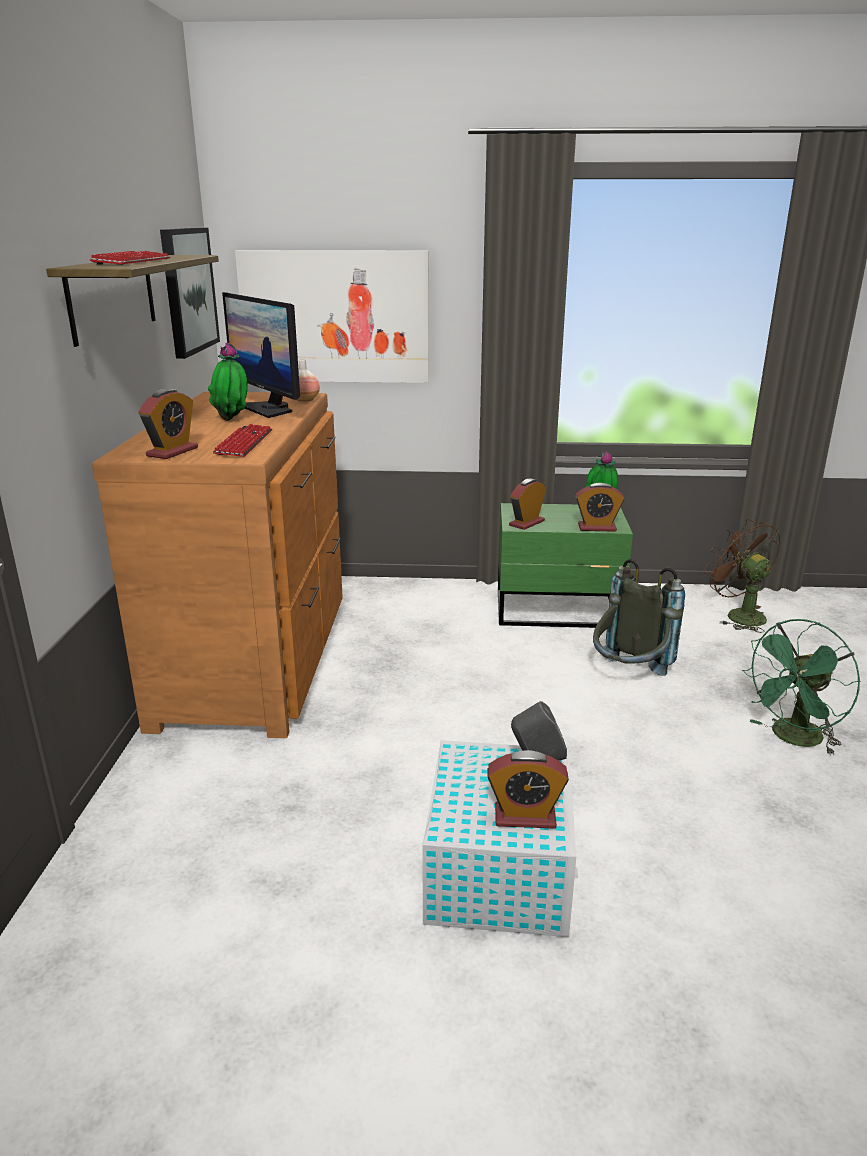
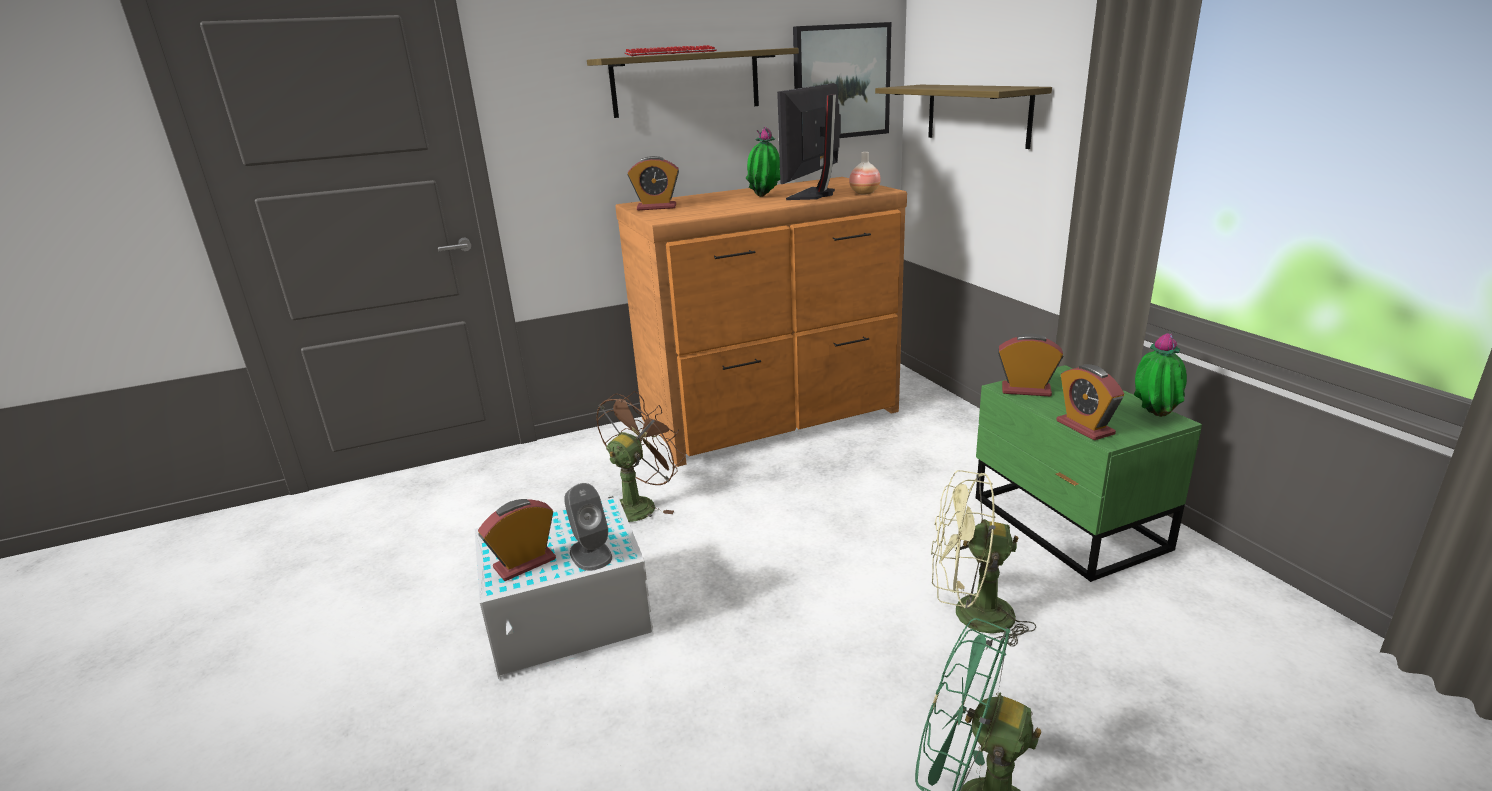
camera: 65 degrees right, 0 degrees up
keyboard [213,424,272,457] -> none
picture [235,250,429,383] -> shelf [875,85,1052,149]
alarm clock [487,750,569,829] -> alarm clock turned 75 degrees clockwise [478,499,556,581]
grey backpack [593,559,685,676] -> green fan [931,470,1036,649]
brown fan [704,519,781,633] -> brown fan moved to [596,391,686,522]

